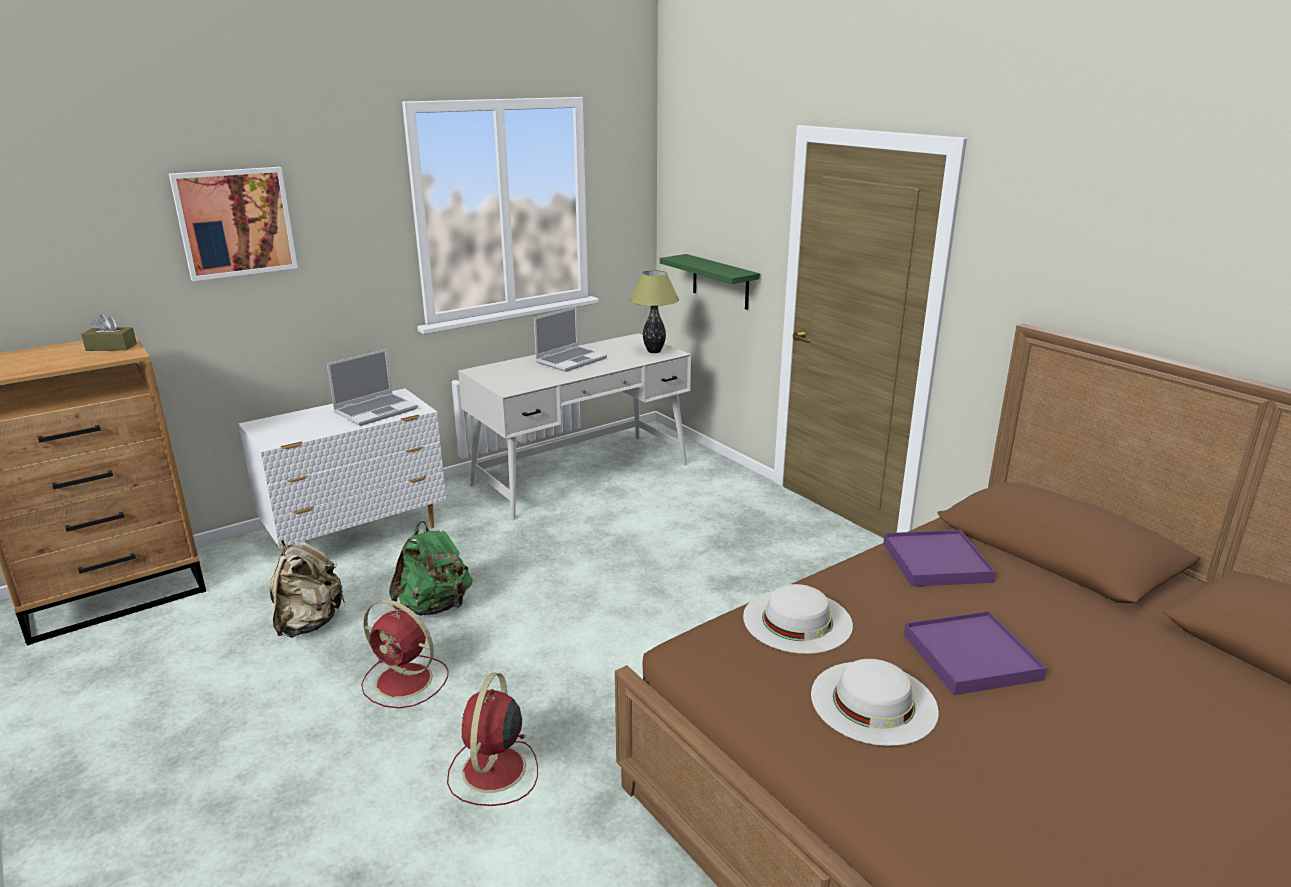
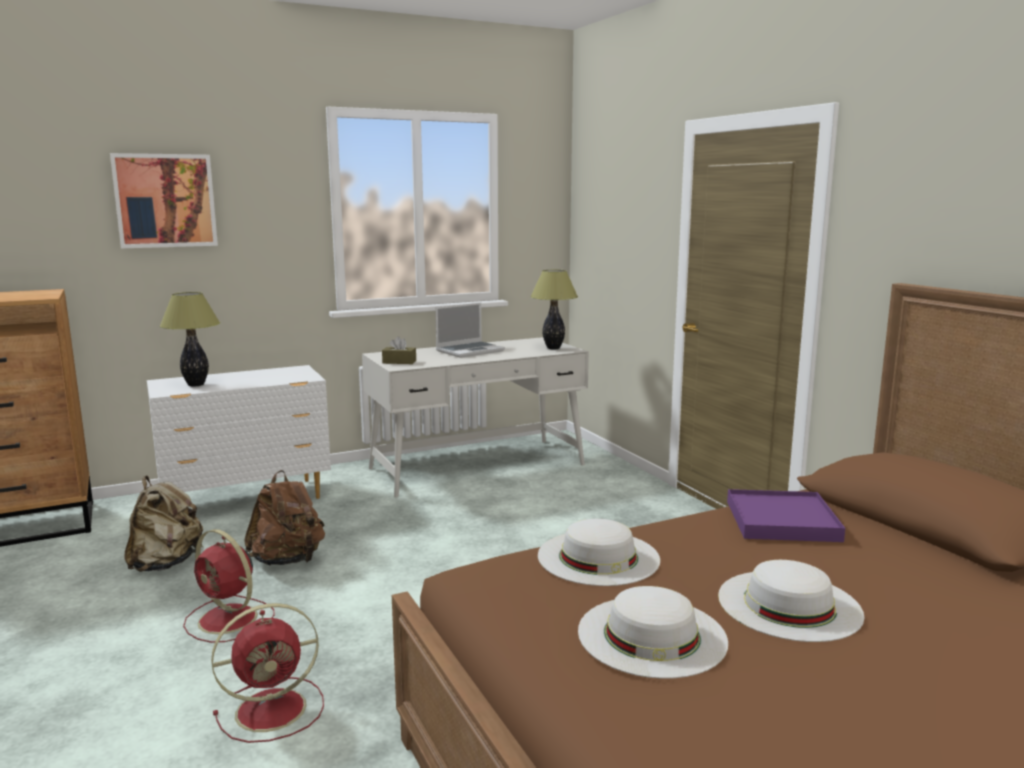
camera: 10 degrees right, 10 degrees down
brown tissue box [81,314,137,351] -> brown tissue box moved to [382,336,416,364]
laptop [327,349,418,426] -> none
green backpack [389,521,472,616] -> brown backpack [244,470,325,565]
red fan [447,673,538,806] -> red fan turned 135 degrees counterclockwise [211,603,324,743]
green shelf [660,254,760,310] -> none
purple tray [904,611,1047,695] -> white hat [718,560,864,642]
none -> table lamp [160,292,220,387]

